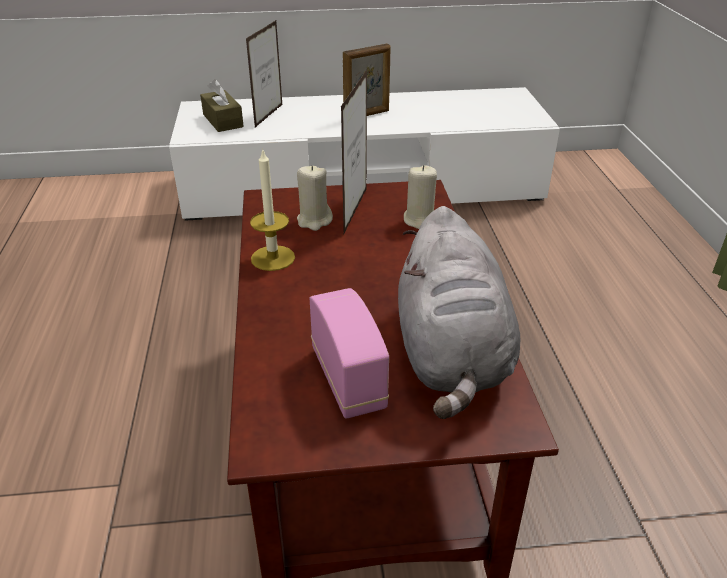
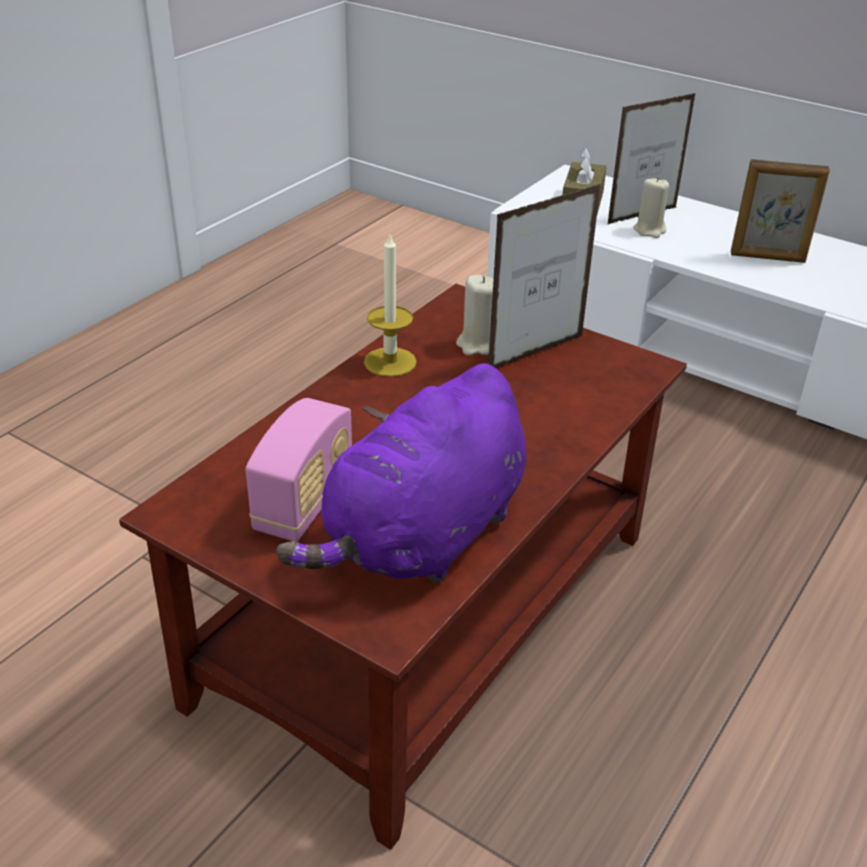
camera: 40 degrees right, 0 degrees up
grey plush toy [398,206,520,419] -> purple plush toy [276,363,526,583]
beige candle [404,165,437,229] -> beige candle moved to [634,177,669,238]

